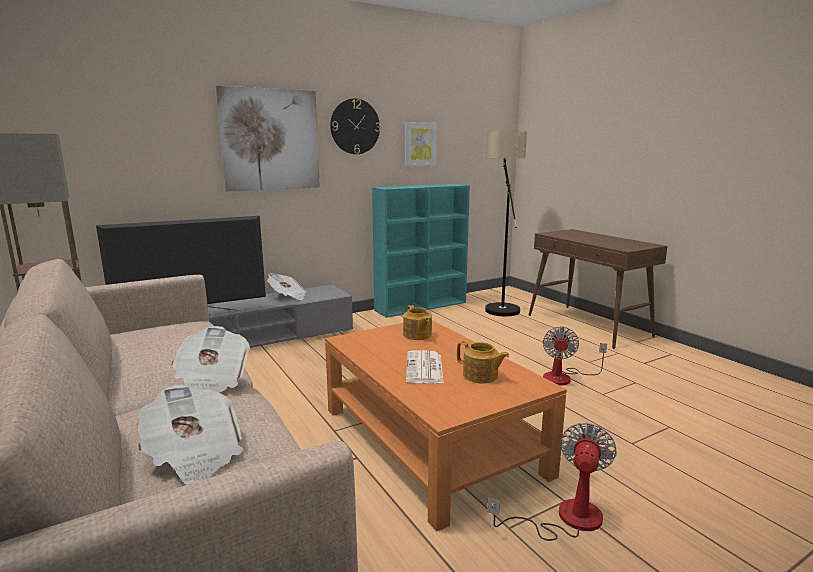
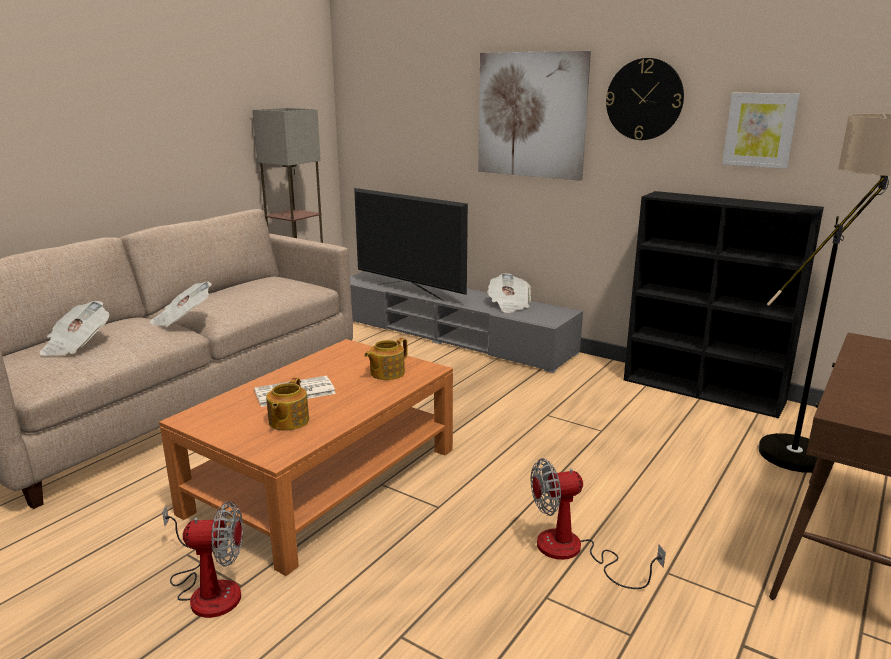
camera: 65 degrees right, 5 degrees up
turquoise bookcase [372,184,470,318] -> black bookcase [624,191,824,418]

